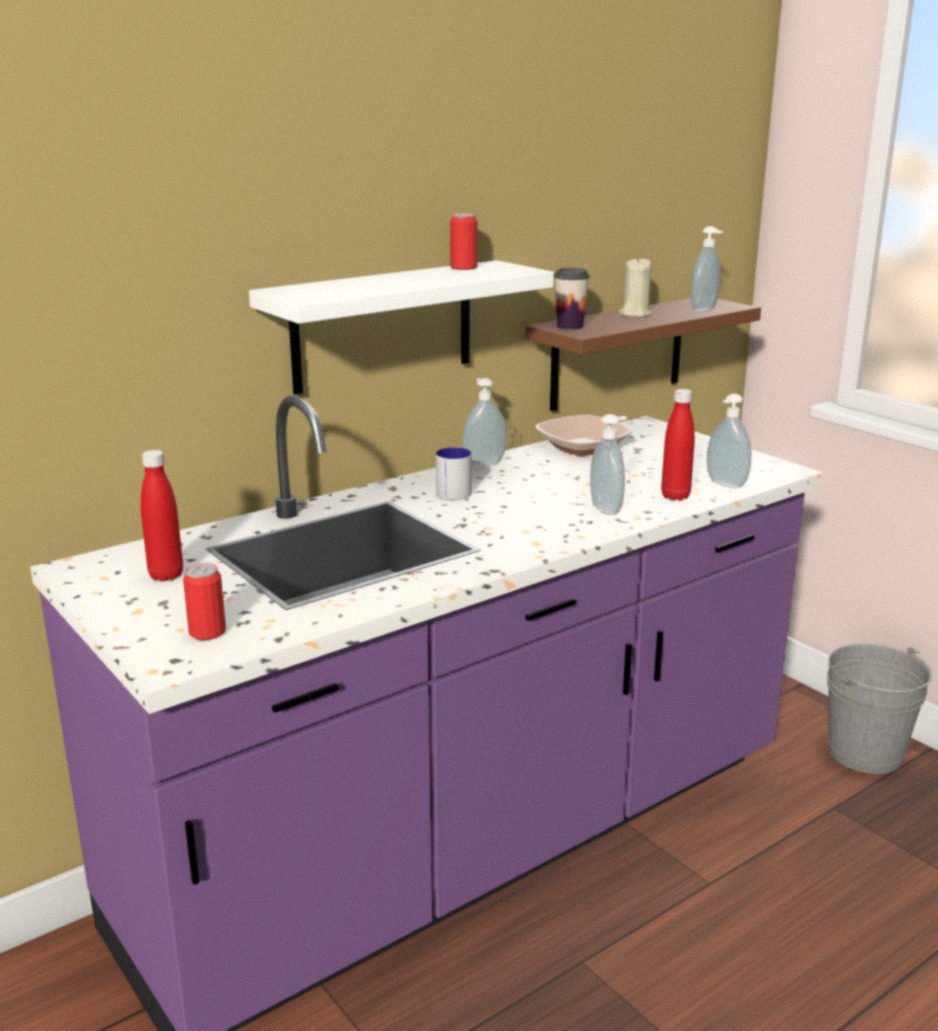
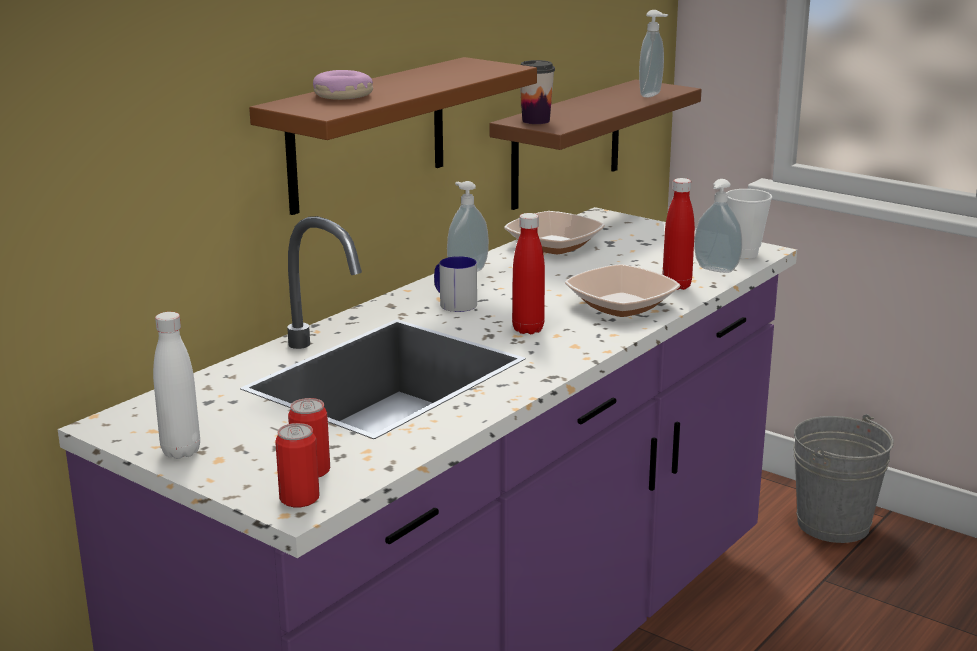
camera: 15 degrees left, 0 degrees up
red bottle [141,450,183,581] -> red bottle moved to [512,213,545,334]
white shelf [249,260,554,395] -> brown shelf [249,57,537,215]
can [450,213,477,270] -> can moved to [275,423,320,507]
soap dispenser [590,414,627,515] -> bowl [565,264,680,317]
beige candle [619,257,652,317] -> none
none -> white bottle [153,312,200,459]
none -> donut [313,70,373,100]
none -> cup [726,189,772,259]

